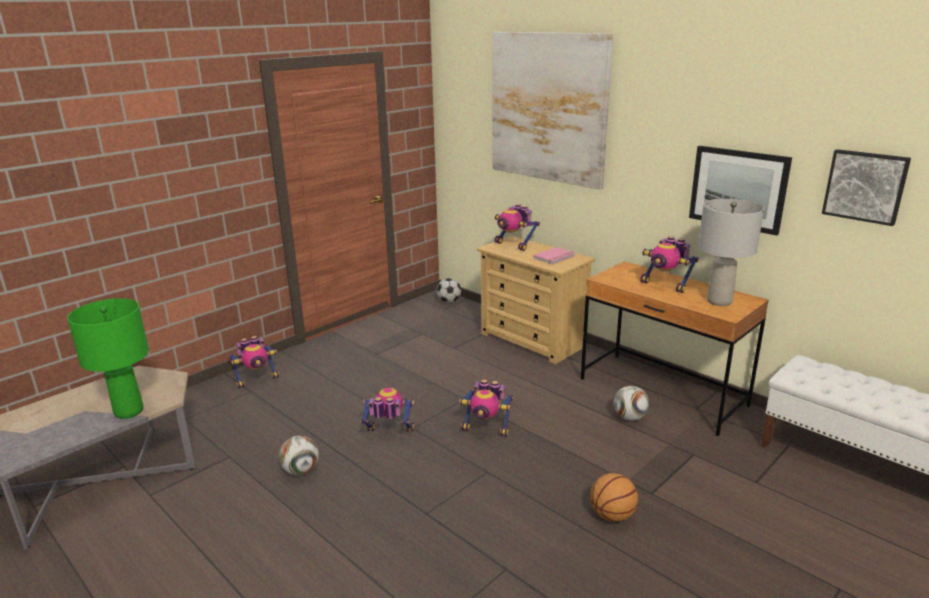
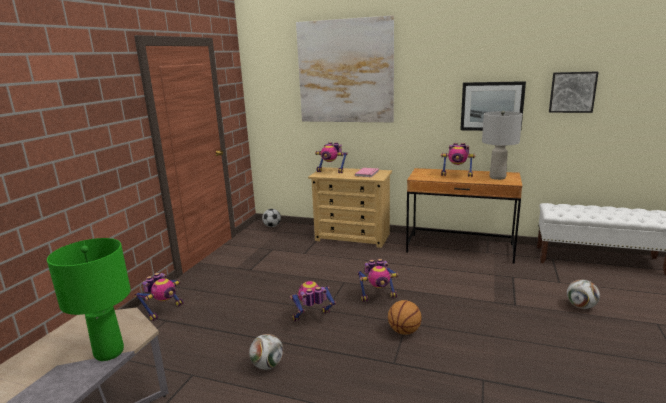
camera: 25 degrees left, 5 degrees down
basketball [590,473,638,522] -> basketball moved to [388,300,422,335]
football [613,386,649,421] -> football moved to [567,280,600,309]

